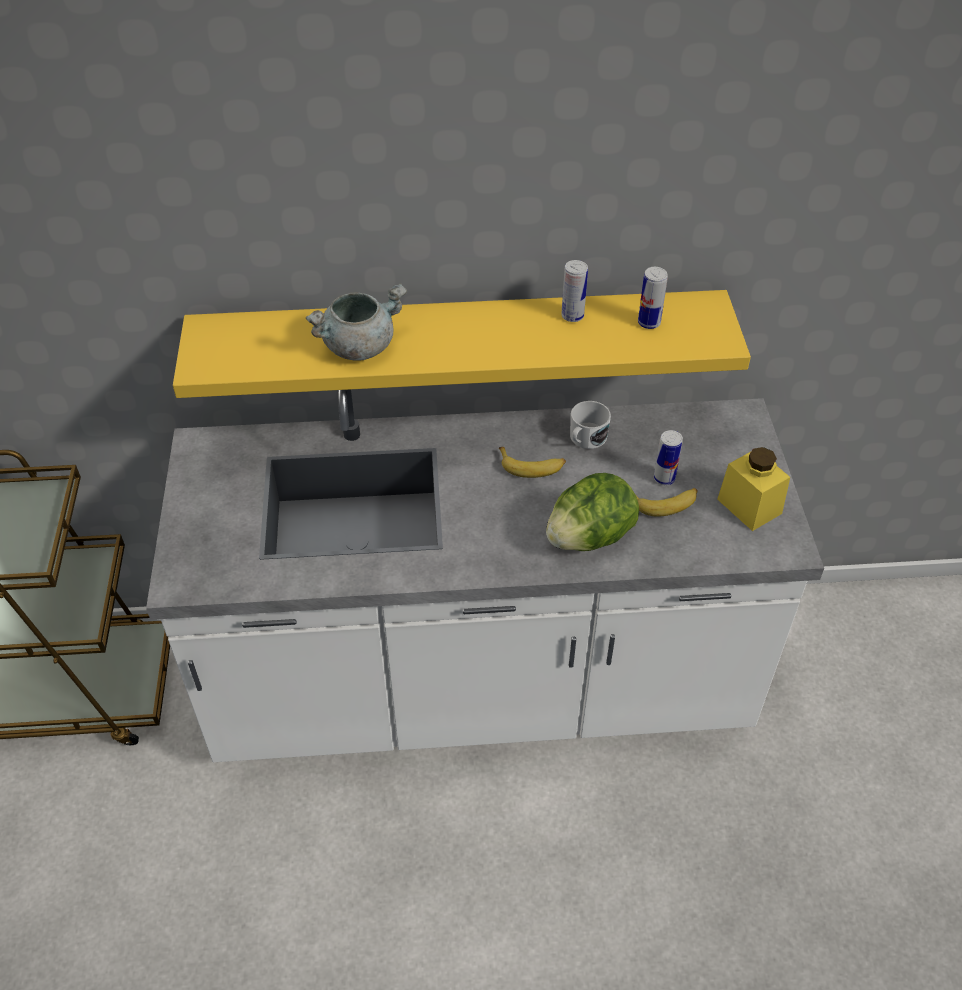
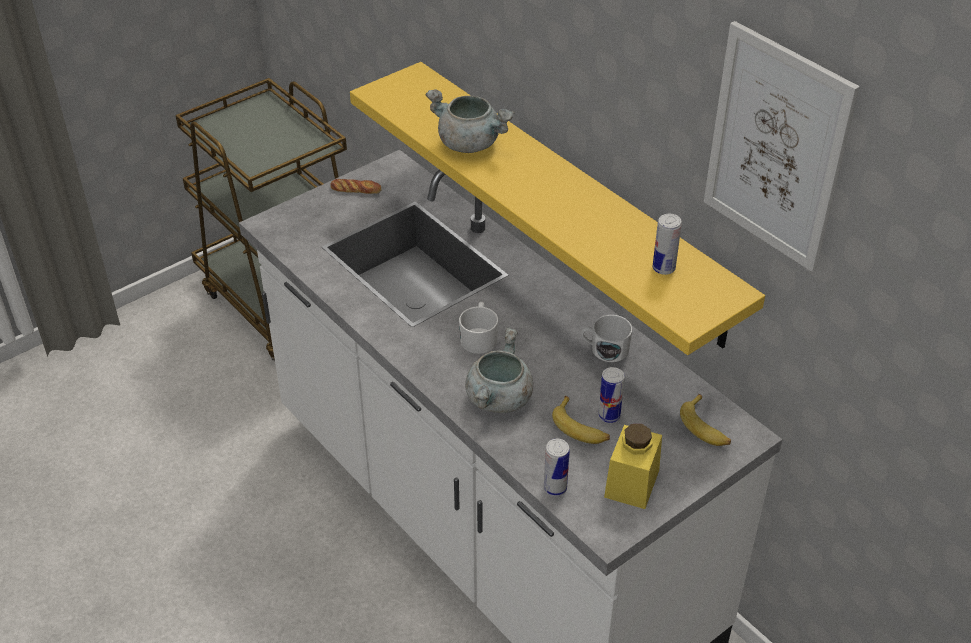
camera: 55 degrees right, 5 degrees down
banana [499,447,566,478] -> banana moved to [680,394,731,446]
lettuce [546,473,639,551] -> grey cooking pot [465,327,533,413]
can [561,260,588,322] -> can moved to [544,439,570,496]
none -> bread [330,179,381,194]
none -> white mug [459,302,498,354]
none -> picture [704,21,860,272]

